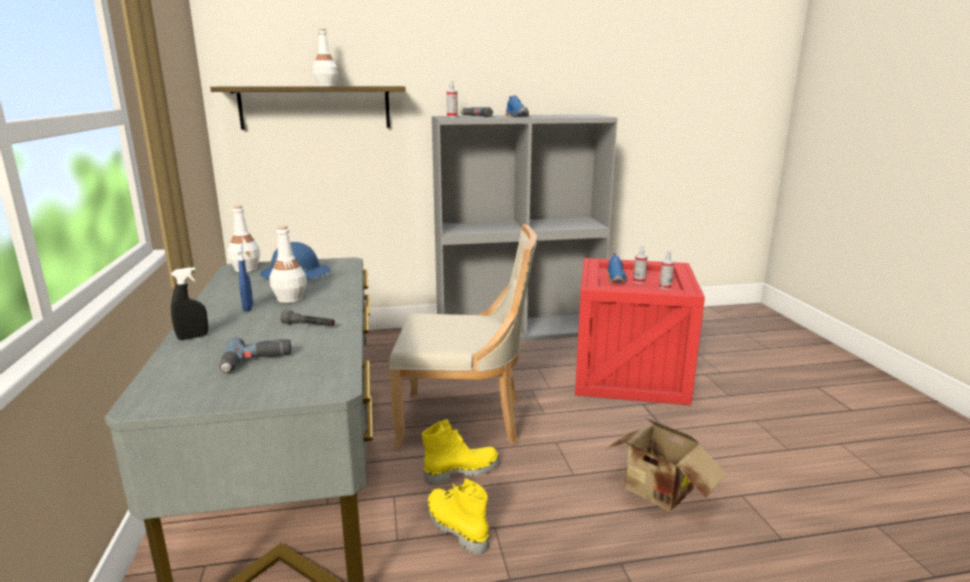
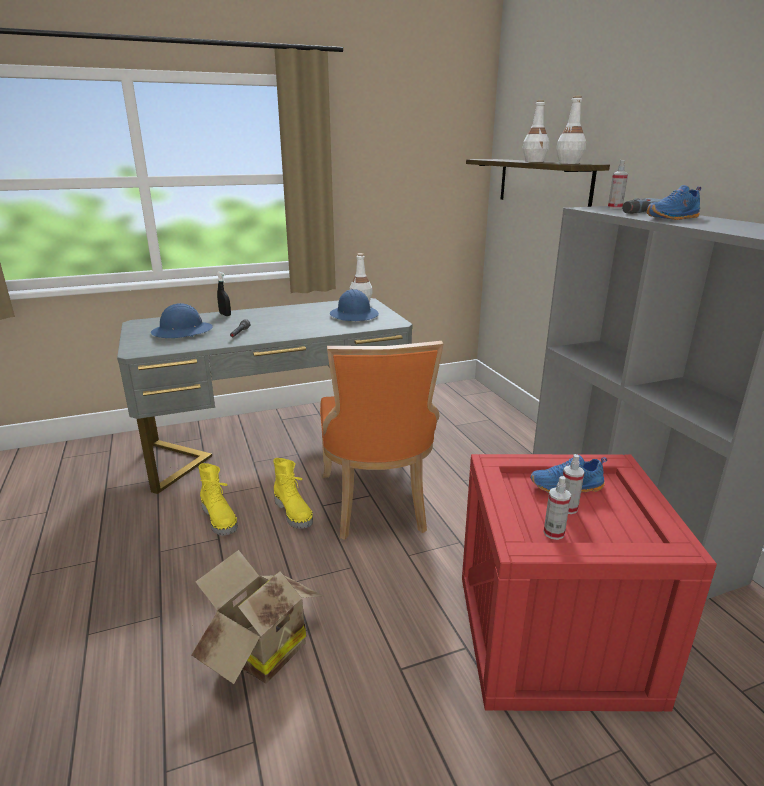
camera: 80 degrees right, 5 degrees up
power drill [219,338,291,373] -> blue hard hat [151,303,213,338]
blue spray bottle [238,244,253,311] -> none
white bottle [269,225,307,303] -> white bottle moved to [556,96,586,164]
beige chair [389,224,537,449] -> orange chair [320,341,443,540]
yellow boot [428,479,489,555] -> yellow boot turned 105 degrees clockwise [199,463,238,536]

